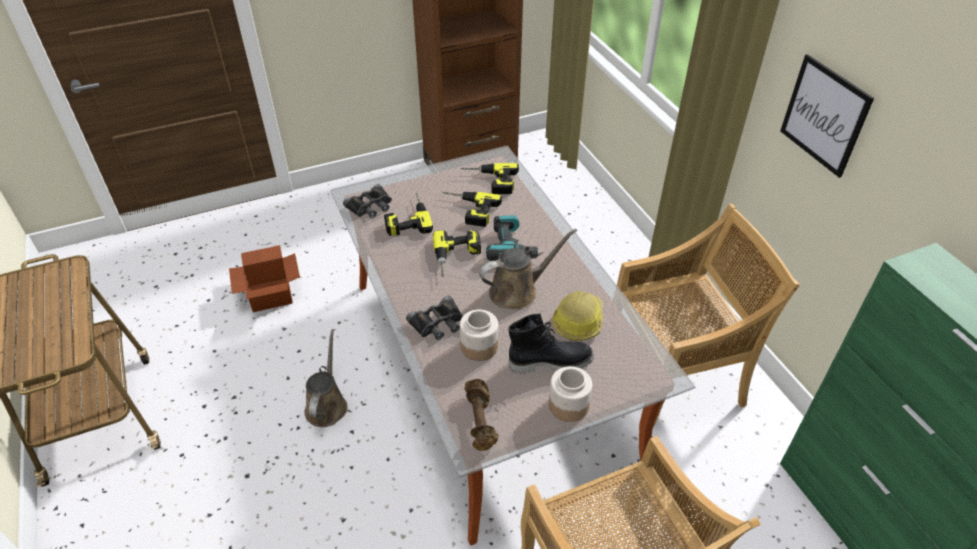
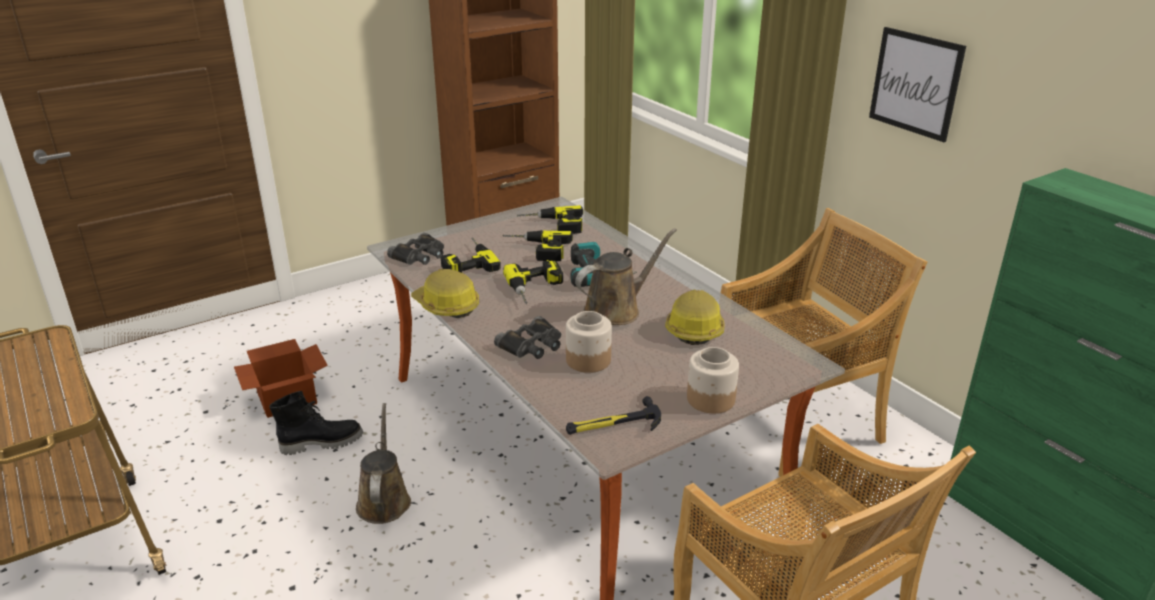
camera: 10 degrees left, 15 degrees down
brown dumbbell [465,379,499,451] -> hammer [566,396,661,435]
black boot [508,313,594,374] -> black boot moved to [270,391,363,455]
none -> hard hat [411,269,479,318]

